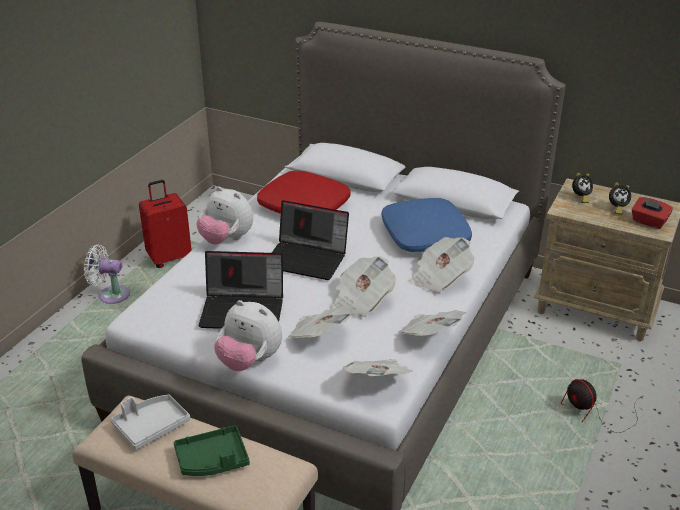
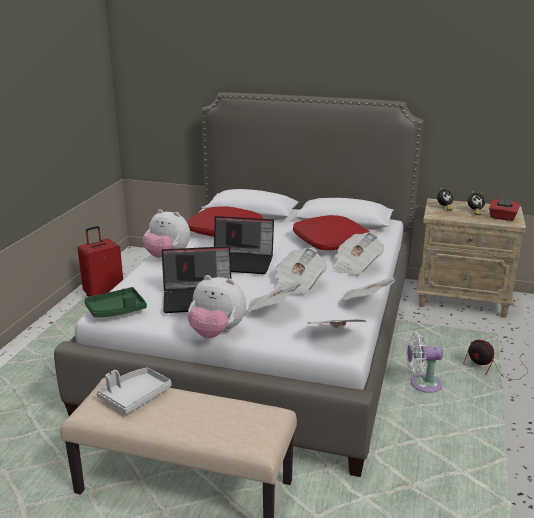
camera: 10 degrees left, 10 degrees down
white fan [84,245,130,304] -> white fan moved to [406,332,443,393]
green tray [174,425,250,476] -> green tray moved to [84,287,147,317]
blue pillow [382,198,472,252] -> red pillow [293,215,369,250]

